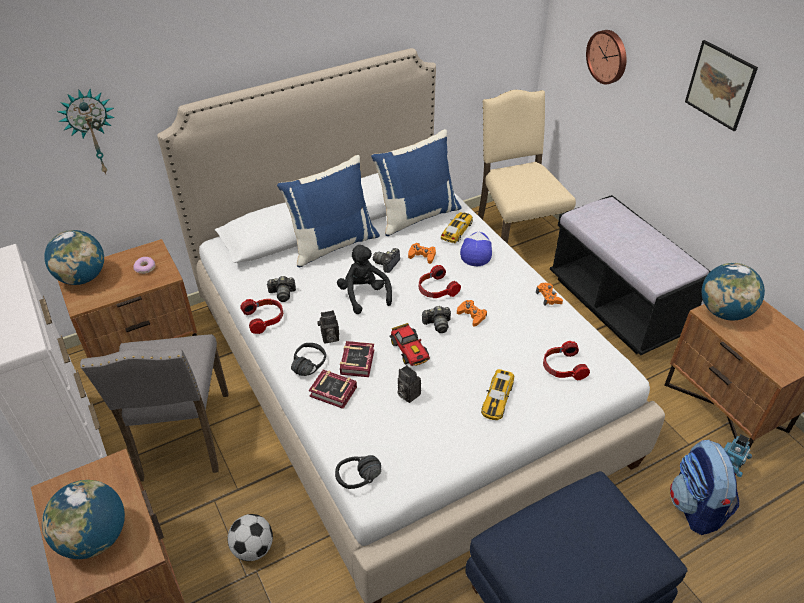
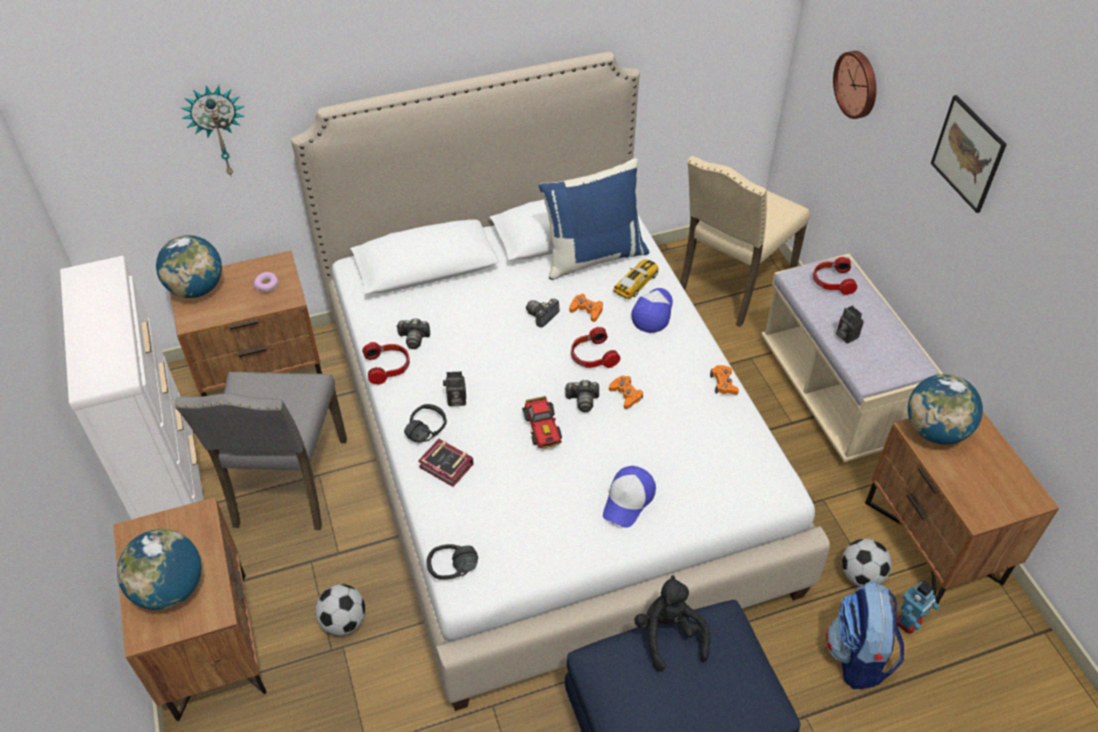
camera: 10 degrees right, 5 degrees up
blue pillow [277,155,380,267] -> none
black plush toy [337,245,392,314] -> black plush toy moved to [634,575,710,672]
book [340,341,375,377] -> none
camera [397,365,421,403] -> camera moved to [836,305,864,344]
beige chair [478,89,576,244] -> beige chair turned 135 degrees counterclockwise [680,156,810,327]
toy car [481,369,514,420] -> cap [603,466,656,528]
headphones [543,341,590,380] -> headphones moved to [813,257,857,295]
black bench [550,195,711,355] -> beige bench [761,254,943,462]
none -> football [842,539,892,586]

